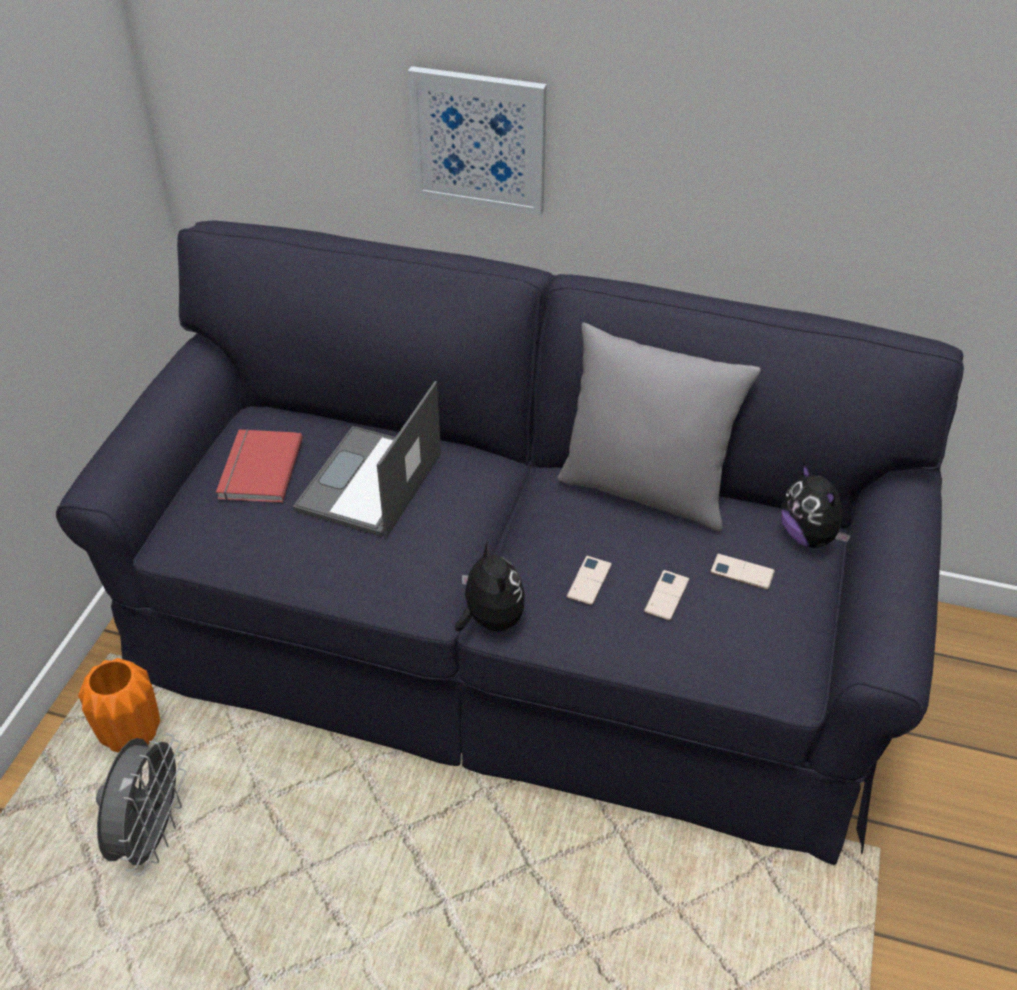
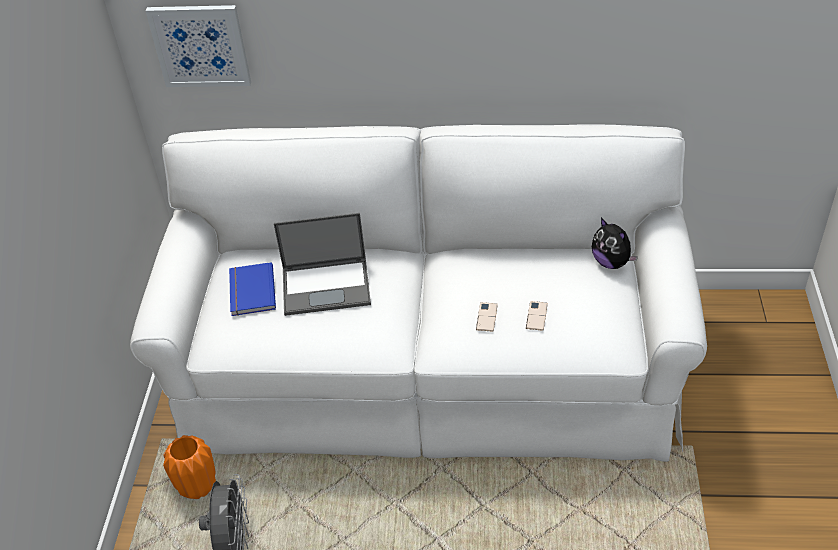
camera: 10 degrees left, 0 degrees up
black sofa [56,220,964,865] -> white sofa [130,124,707,462]
red book [216,429,303,503] -> blue book [229,262,276,316]
laptop [293,381,441,538] -> laptop turned 105 degrees counterclockwise [274,213,371,316]
picture [408,66,547,216] -> picture moved to [145,5,251,87]
plush toy [455,540,525,632] -> none
grey pillow [557,322,761,532] -> none
phone [710,554,775,590] -> none

